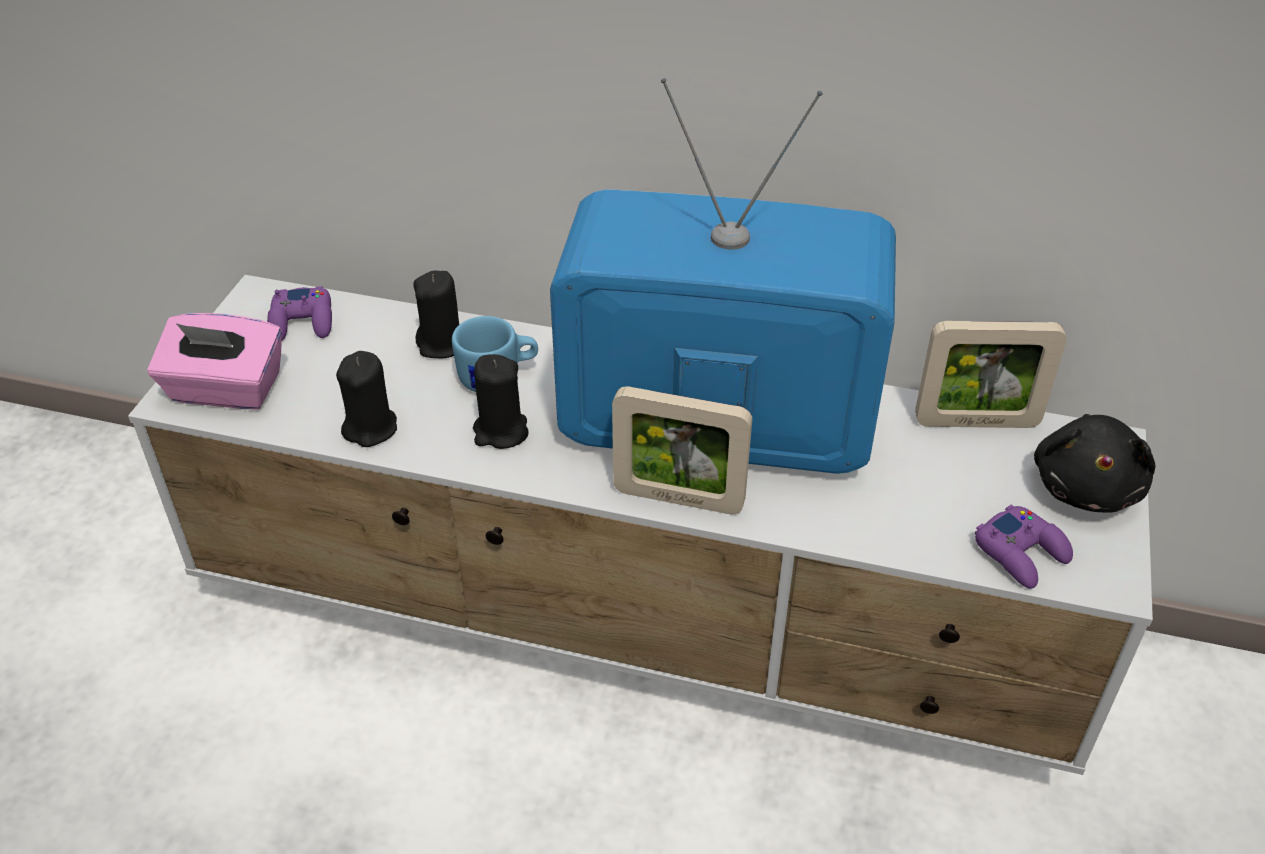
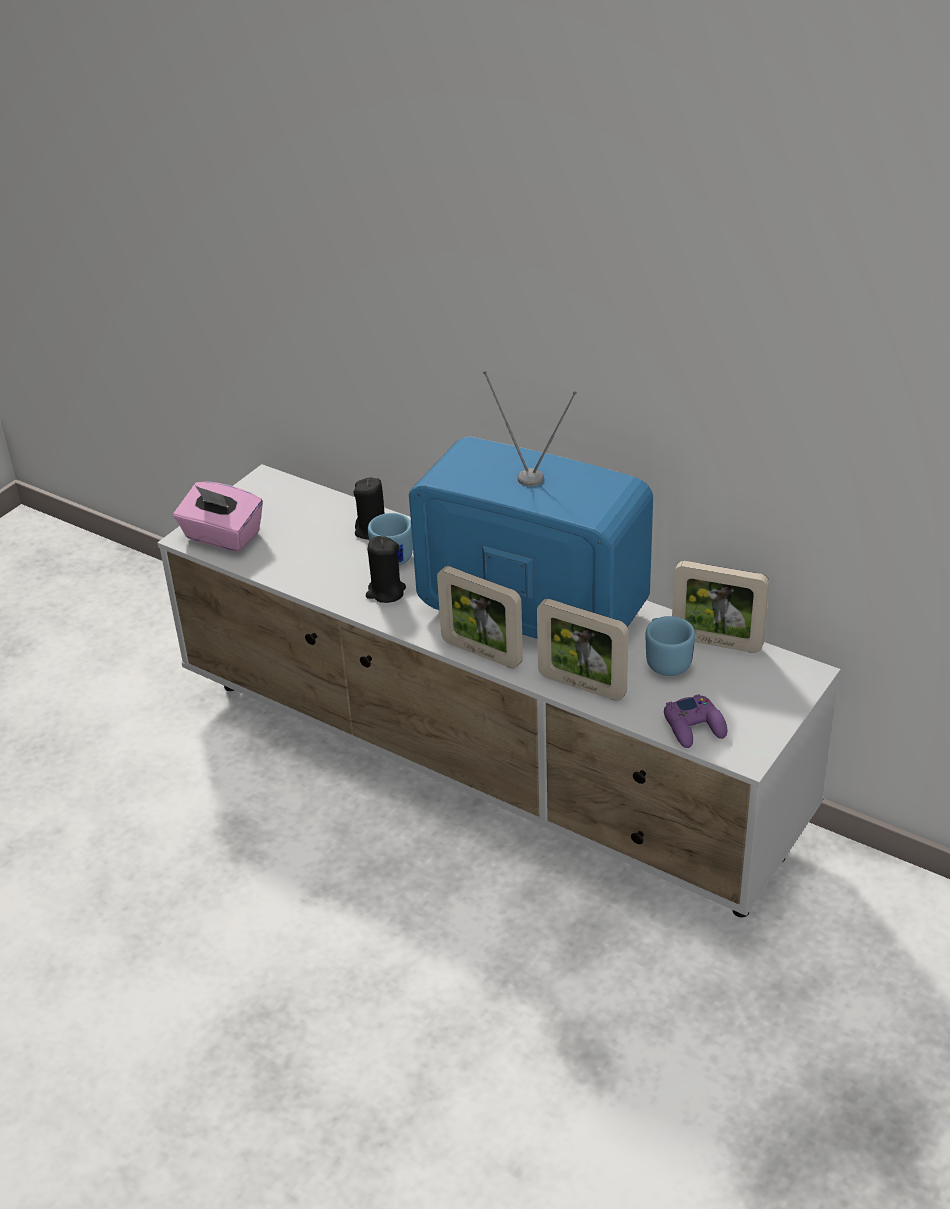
camera: 20 degrees right, 5 degrees down
purple game controller [267,286,332,340] -> none
black candle [336,351,397,447] -> none
black plush toy [1034,414,1155,513] -> none
none -> picture frame [537,599,629,701]
none -> blue mug [646,616,695,676]

